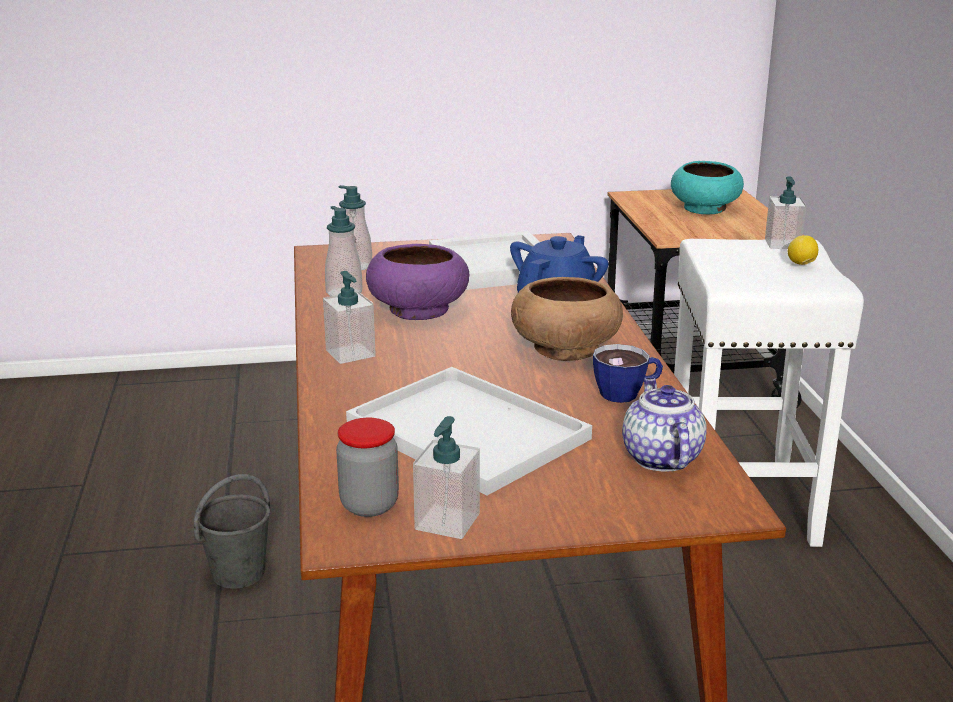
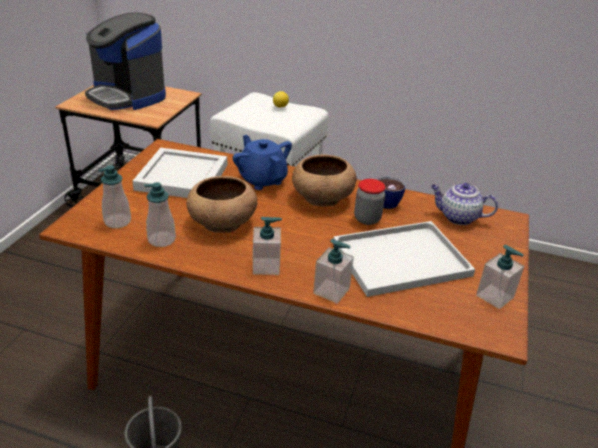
camera: 65 degrees left, 10 degrees up
jar [336,418,399,517] -> jar moved to [354,179,385,225]
purple bowl [366,244,470,320] -> brown bowl [186,176,257,233]
turquoise bowl [671,161,744,214] -> coffee machine [85,13,166,110]
soap dispenser [765,177,806,249] -> soap dispenser moved to [313,239,354,303]

